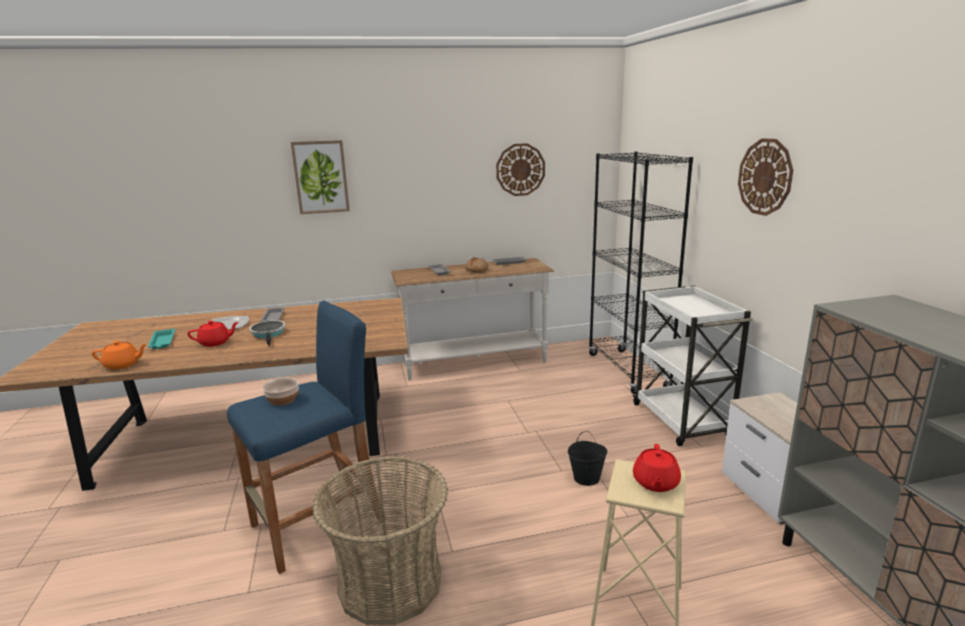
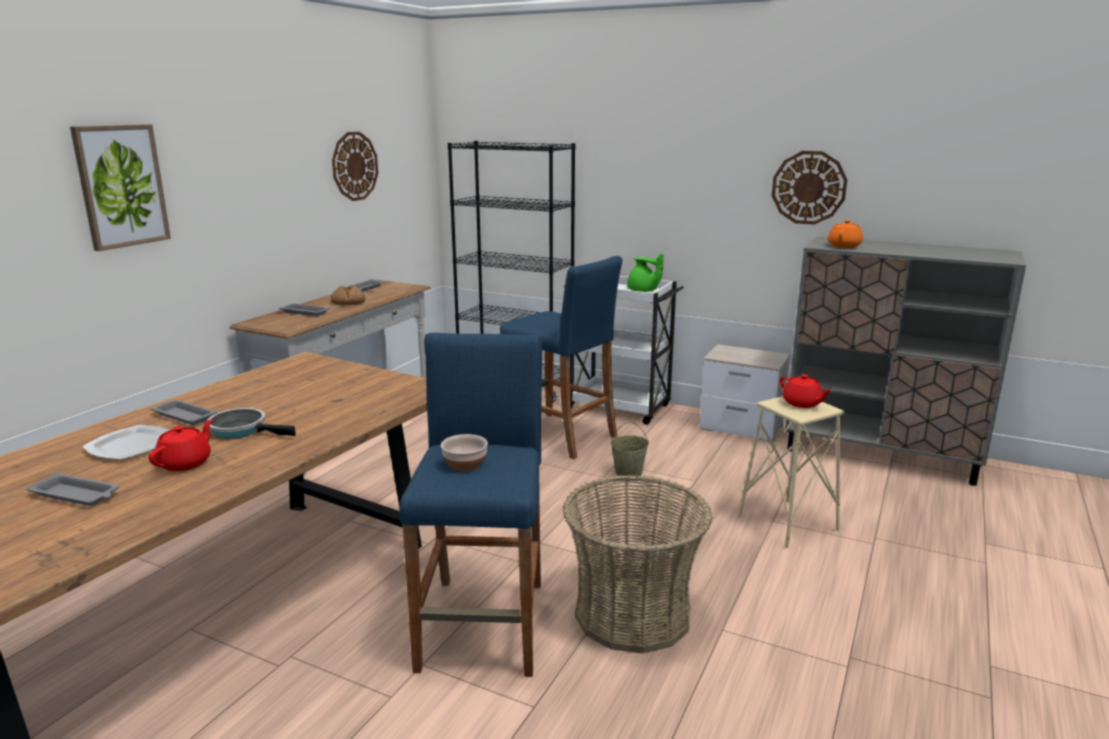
camera: 50 degrees left, 0 degrees up
orange teapot [92,341,147,370] -> orange teapot moved to [828,220,863,248]
turquoise tray [148,328,175,349] -> grey tray [26,473,120,506]
black bucket [568,431,607,486] -> beige bucket [610,421,649,476]
wall clock [738,138,793,216] -> wall clock moved to [772,151,847,225]
none -> blue stool [500,256,622,459]
none -> green teapot [627,253,664,292]

